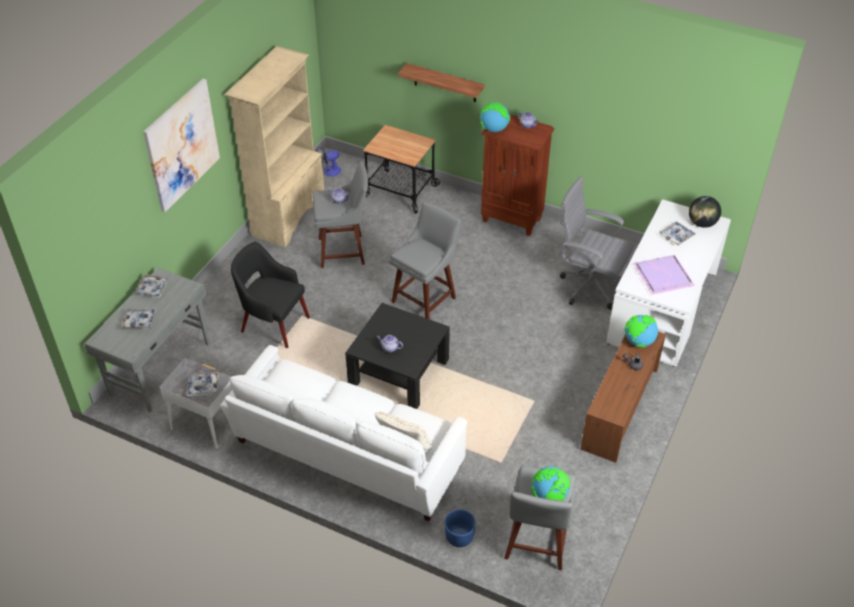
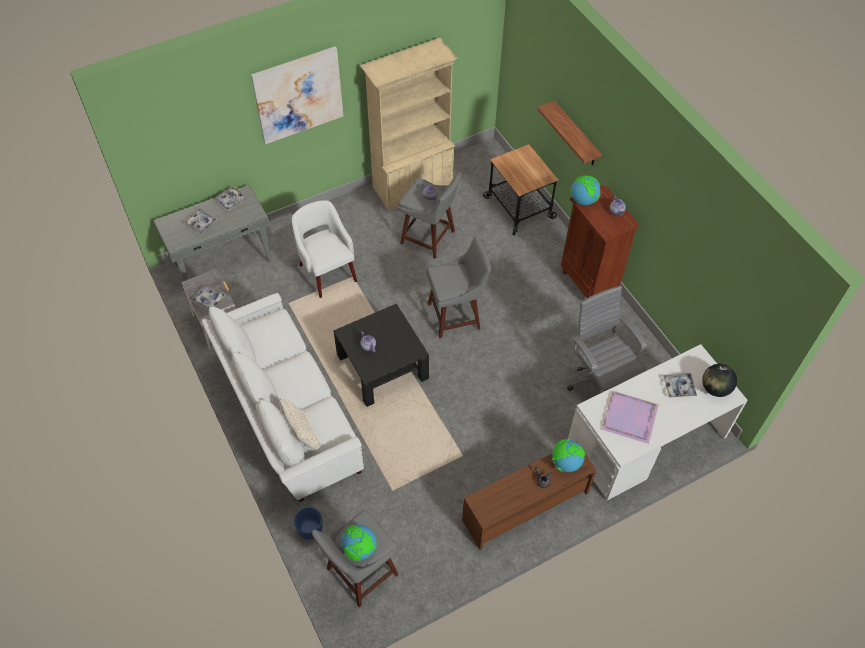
camera: 35 degrees right, 10 degrees up
black armchair [231,242,310,348] -> white armchair [292,200,357,298]
fan [316,147,341,177] -> none

